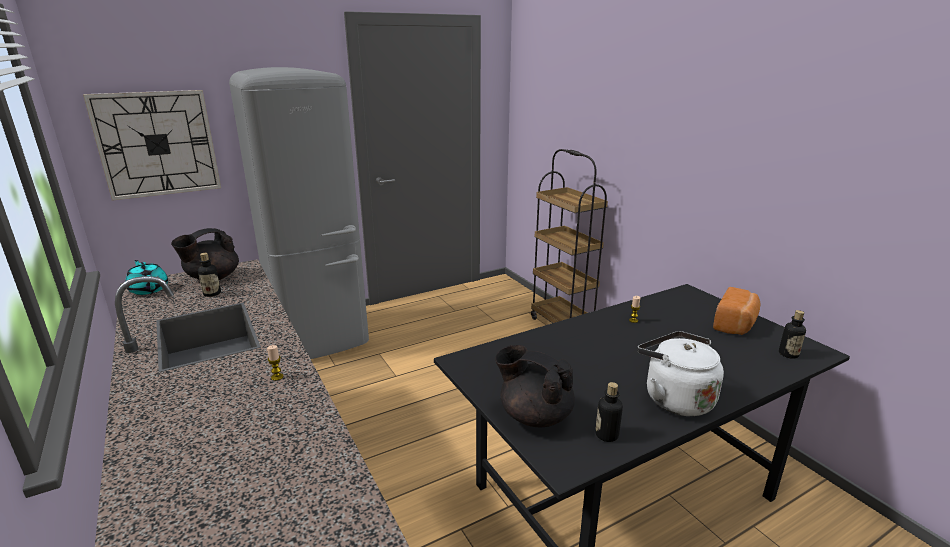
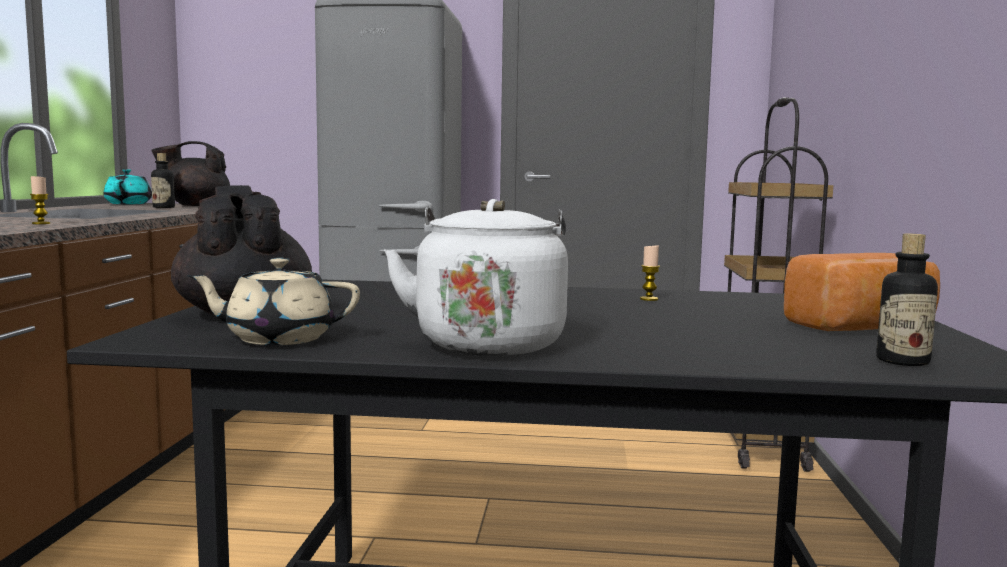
camera: 35 degrees right, 15 degrees down
wall clock [83,90,221,201] -> none
bottle [595,382,623,442] -> beige teapot [187,258,360,345]

